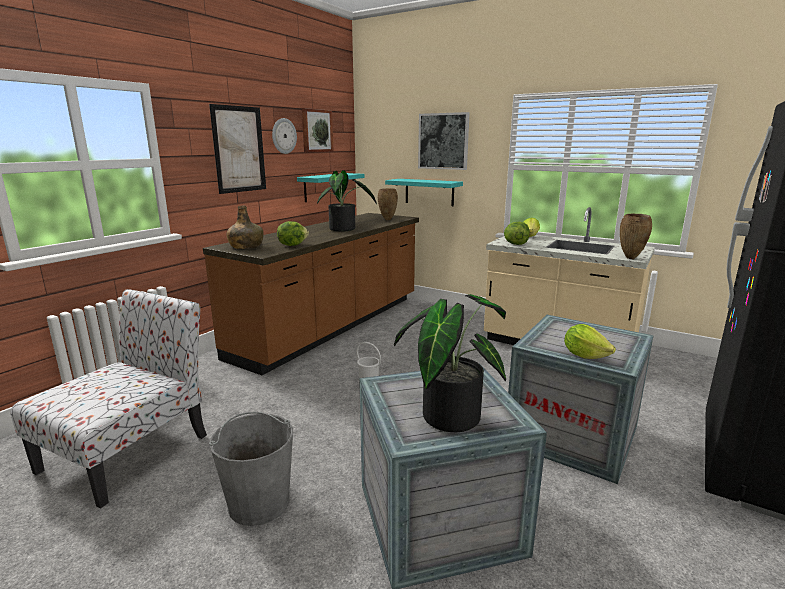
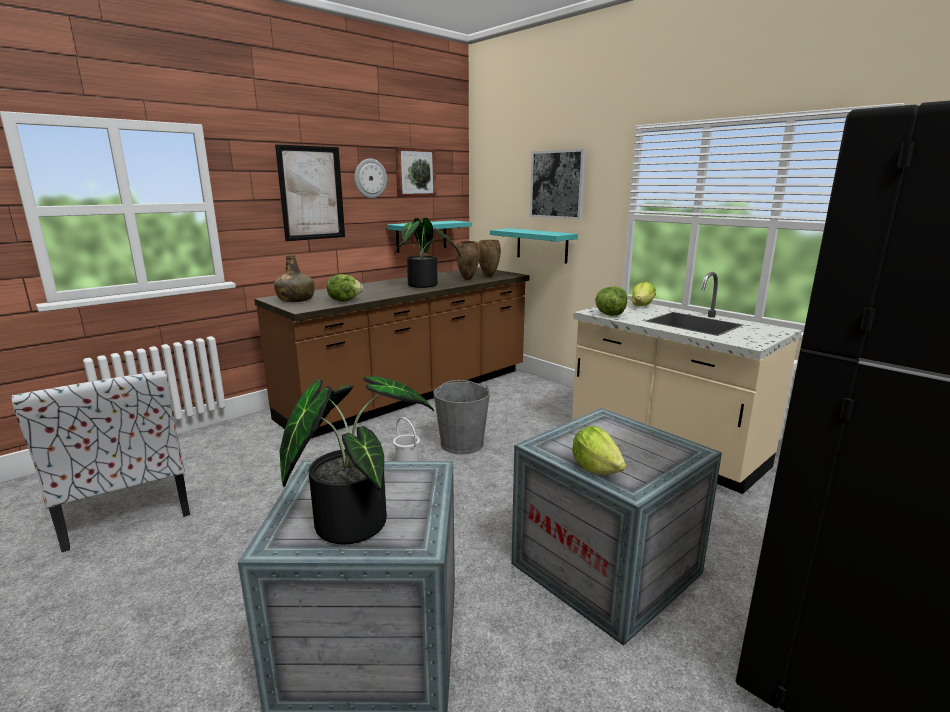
camera: 15 degrees right, 0 degrees up
chair [11,289,207,509] -> chair turned 105 degrees clockwise [11,370,190,552]
grey bucket [209,412,293,526] -> grey bucket moved to [433,380,490,454]
brown vase [620,214,652,259] -> brown vase moved to [456,241,480,280]

